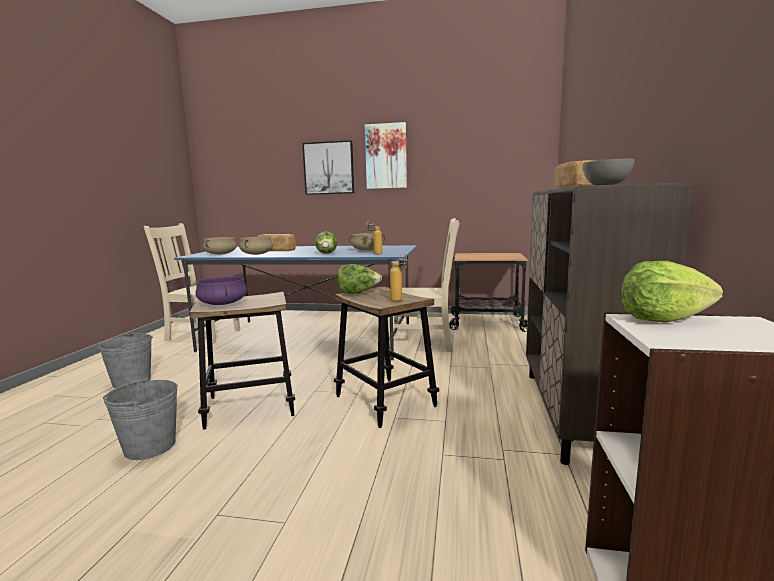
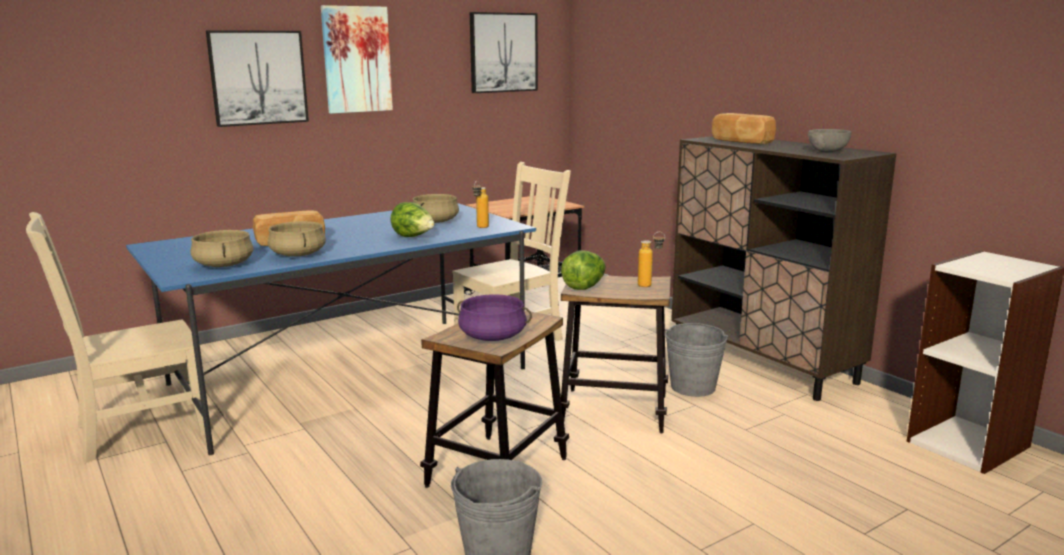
camera: 45 degrees left, 5 degrees up
grey bucket [98,333,153,388] -> grey bucket moved to [665,323,728,397]
lettuce [621,261,723,322] -> none
none -> picture [470,12,538,93]

